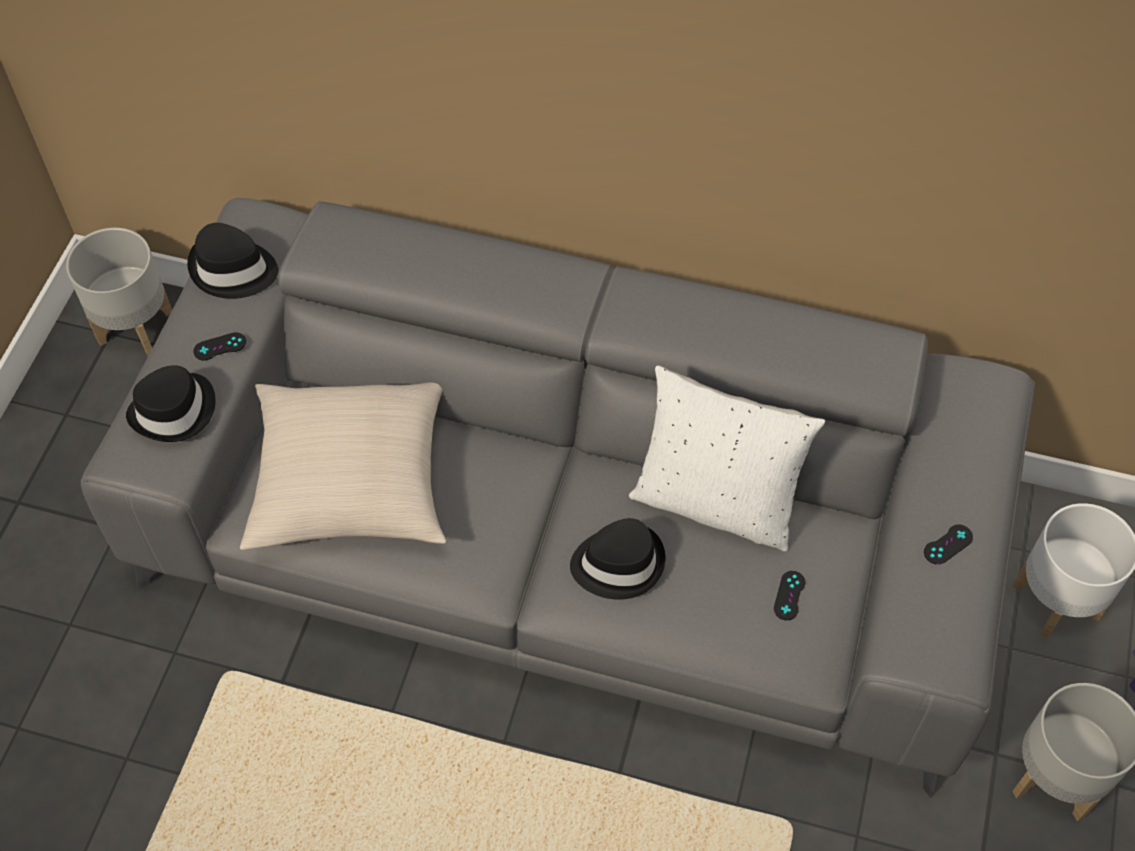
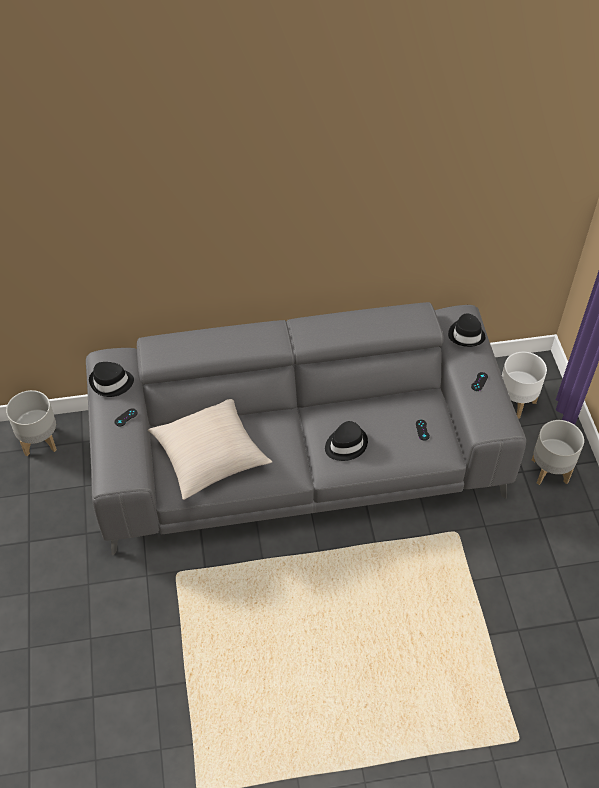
camera: 25 degrees left, 5 degrees down
black hat [126,365,216,442] -> black hat moved to [448,314,485,347]
white pillow [629,365,825,551] -> none

